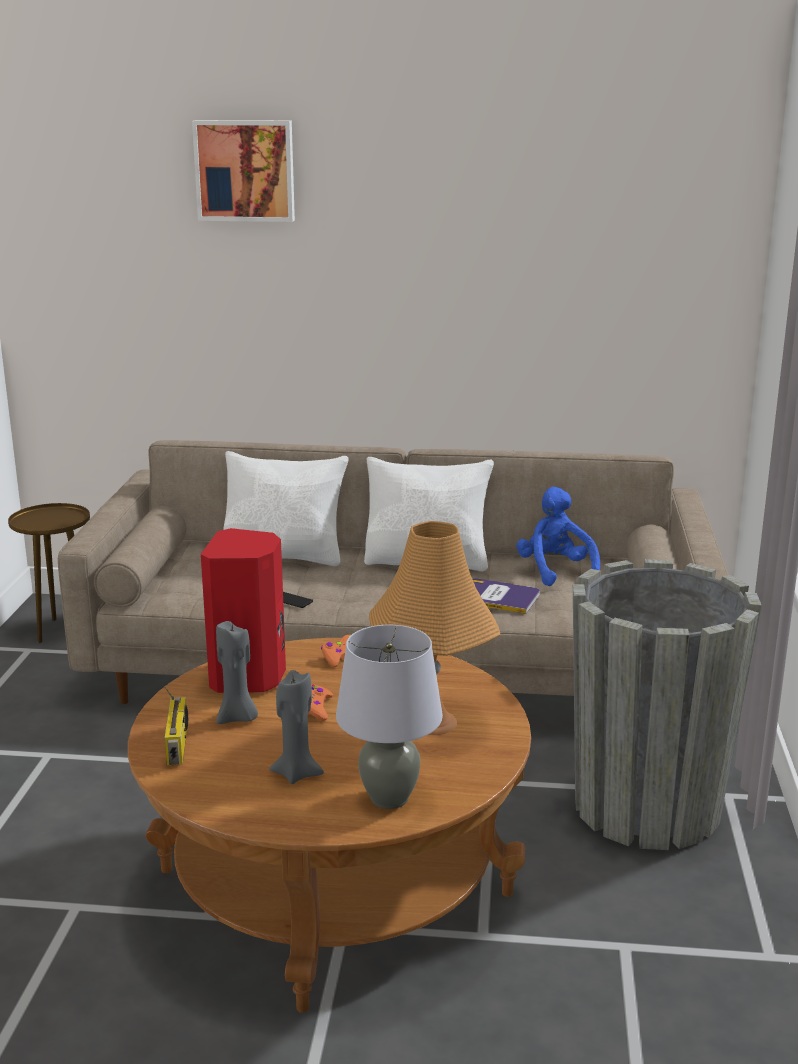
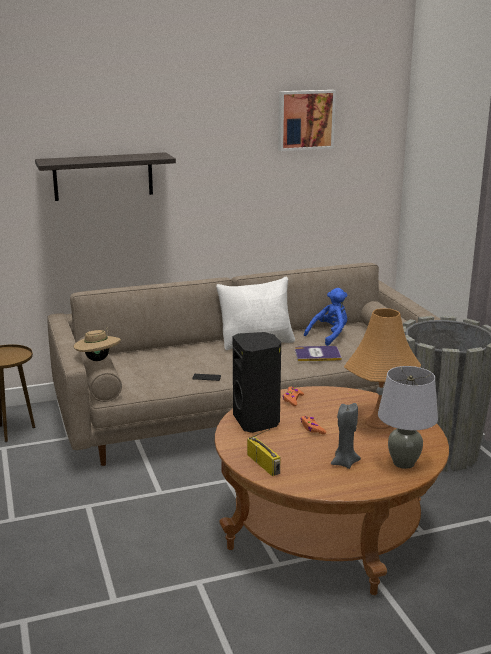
camera: 25 degrees left, 0 degrees up
picture [192,120,295,222] -> picture moved to [278,90,336,151]
red speaker [201,528,286,693] -> black speaker [233,332,281,433]
grey candle [216,621,258,724] -> none
white pillow [223,451,349,566] -> none
blue plush toy [516,487,600,586] -> blue plush toy turned 90 degrees clockwise [304,288,347,346]
none -> shelf [35,152,176,201]
none -> beige hat [73,330,121,361]

